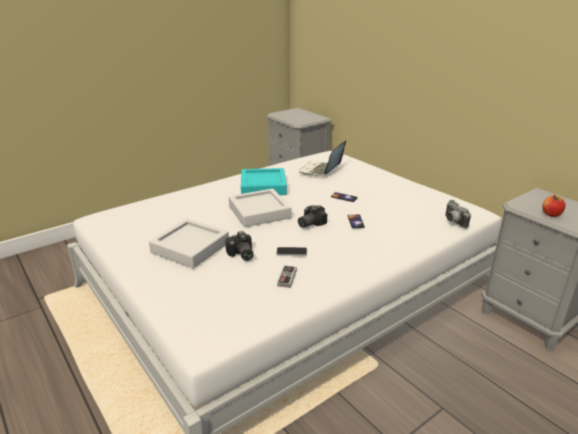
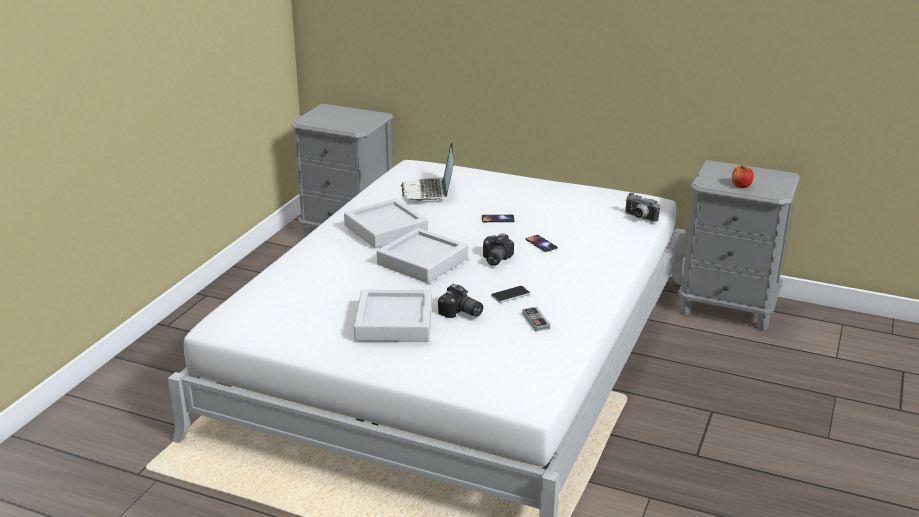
camera: 30 degrees left, 0 degrees up
turquoise tray [241,168,287,195] -> grey tray [344,198,428,248]

